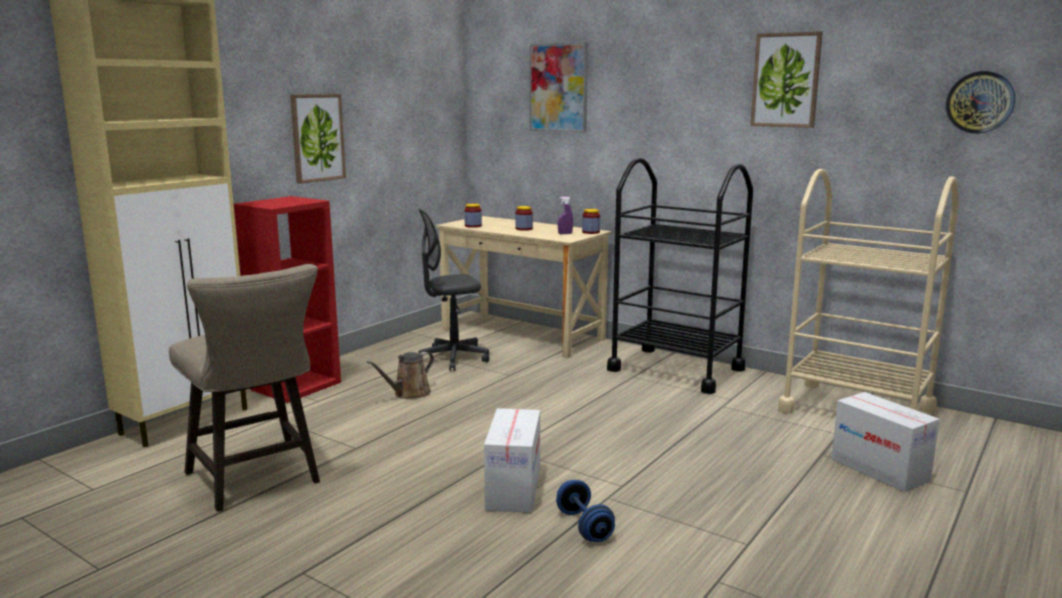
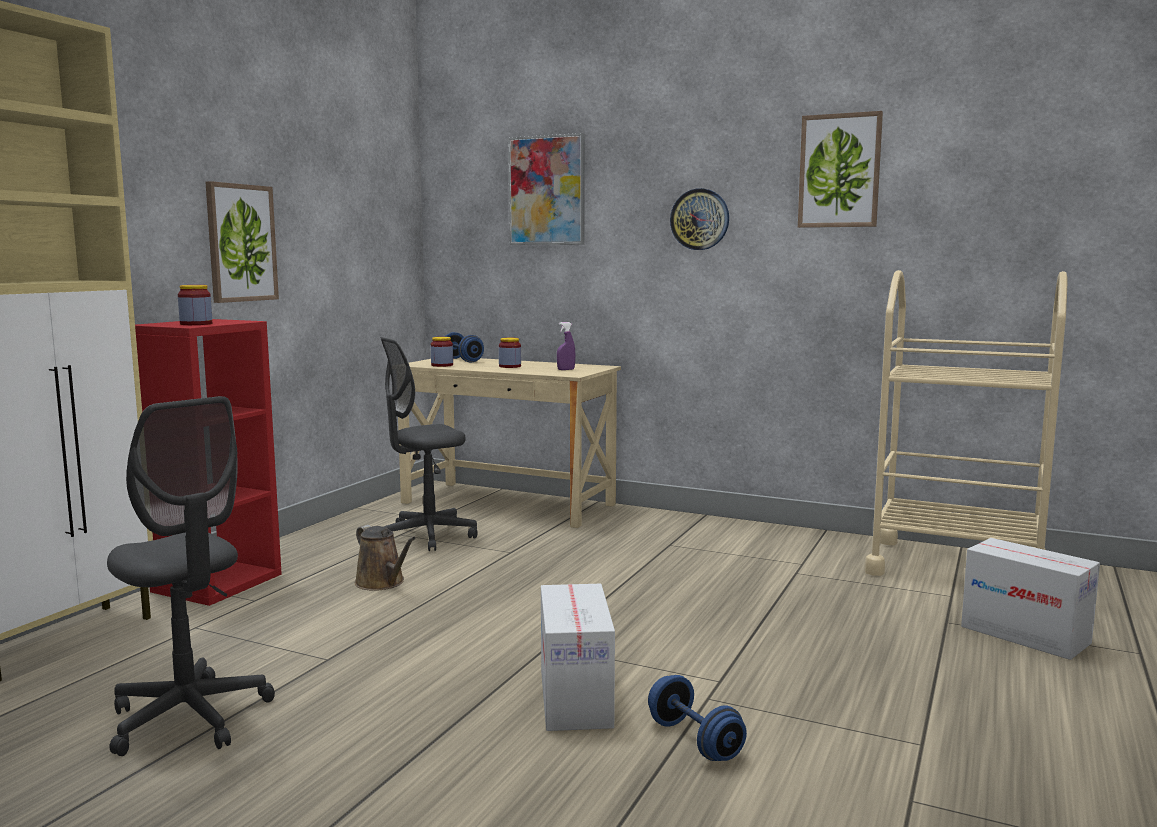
camera: 10 degrees left, 5 degrees down
beige stool [169,264,320,511] -> grey office chair [107,396,275,756]
brown watering can [367,352,434,399] -> brown watering can turned 75 degrees counterclockwise [355,525,416,591]
jar [582,209,600,234] -> jar moved to [178,285,212,325]
black cart [607,158,753,394] -> none
wall clock [946,71,1015,134] -> wall clock moved to [670,188,729,250]
none -> blue dumbbell [445,332,484,362]

